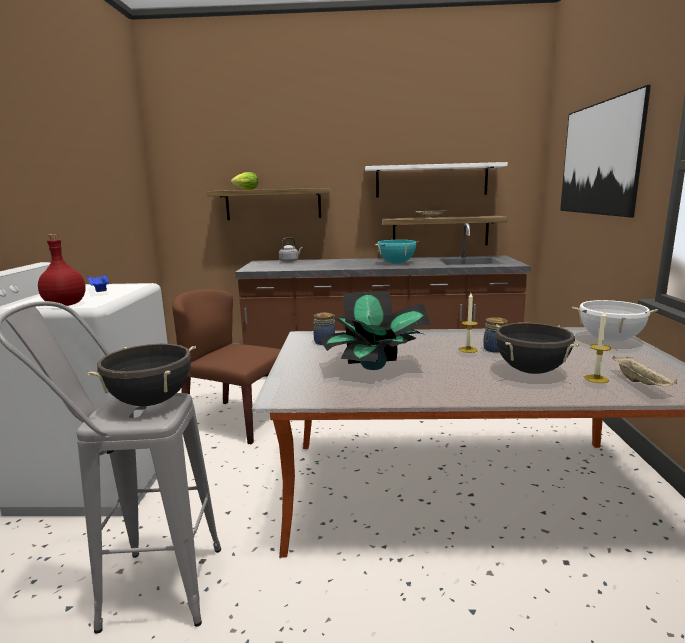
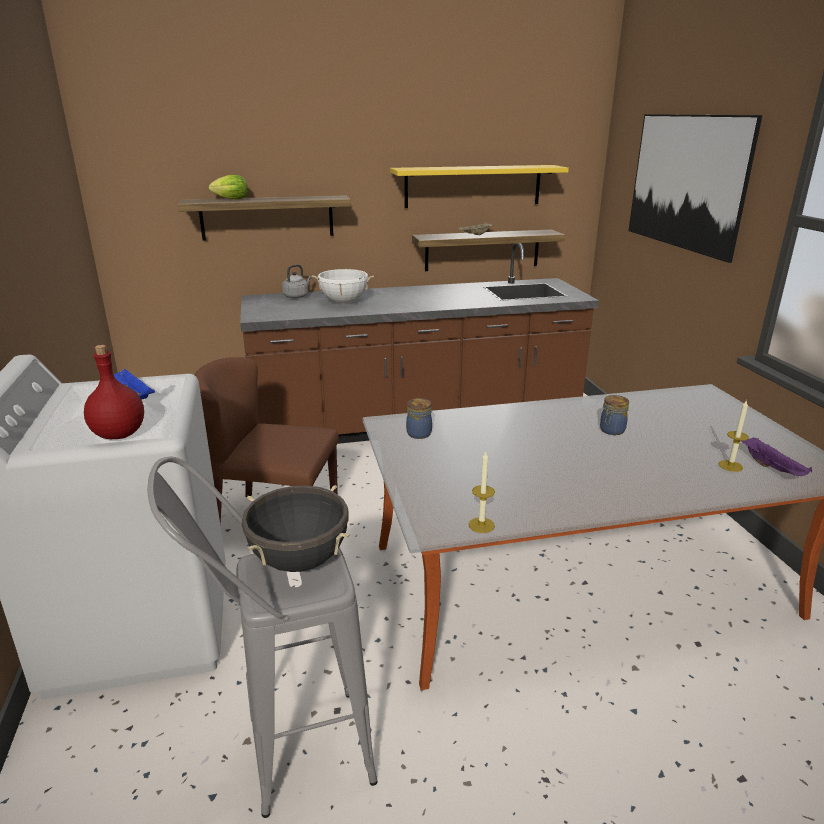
camera: 15 degrees left, 10 degrees up
potted plant [321,291,431,370] -> none
white shelf [365,162,508,198] -> yellow shelf [390,165,569,208]
turquoise cooking pot [375,240,419,264] -> none
candle [459,293,478,353] -> candle moved to [469,452,495,533]
black cooking pot [495,323,579,374] -> none
white cooking pot [572,300,658,342] -> white cooking pot moved to [312,269,374,303]
beige tray [612,356,677,386] -> purple tray [741,437,812,476]

